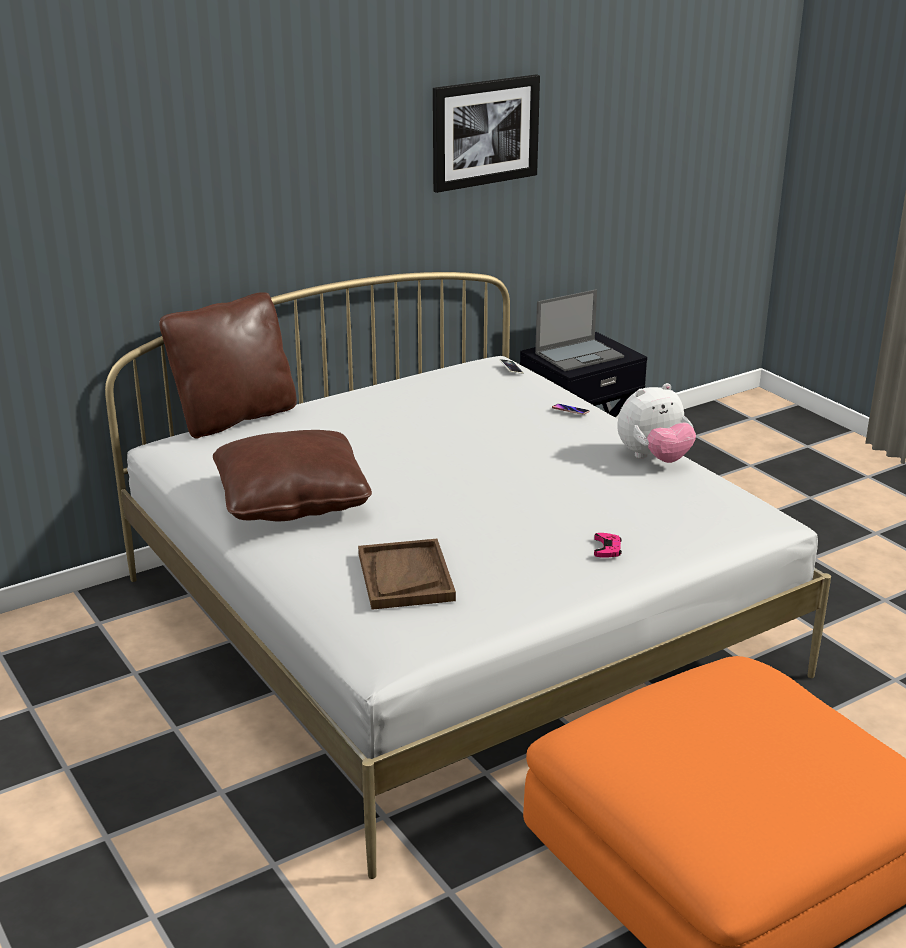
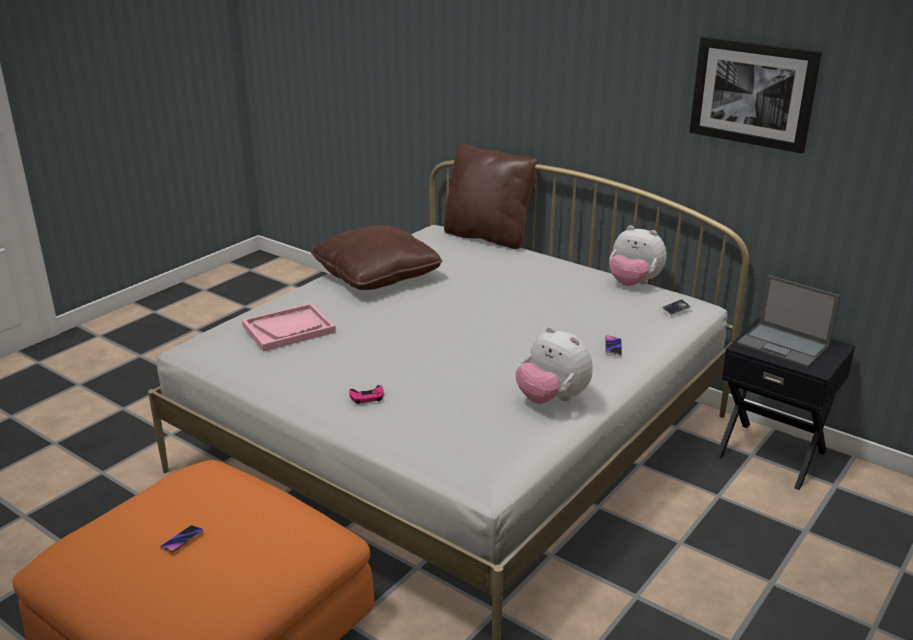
camera: 70 degrees right, 0 degrees up
brown tray [358,539,456,610] -> pink tray [242,303,336,352]
none -> phone [160,525,203,553]
none -> plush toy [609,225,667,286]

